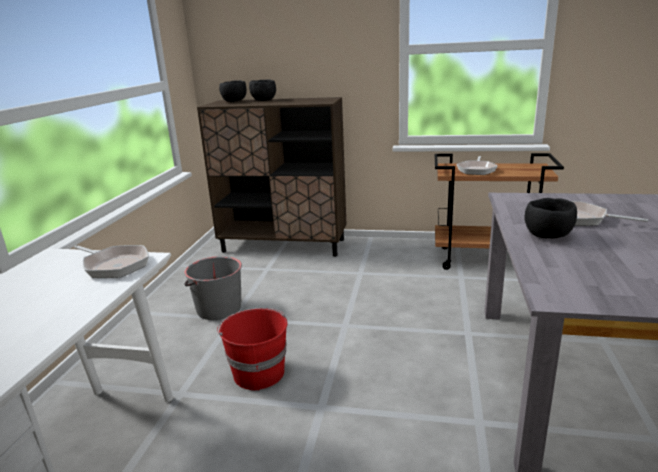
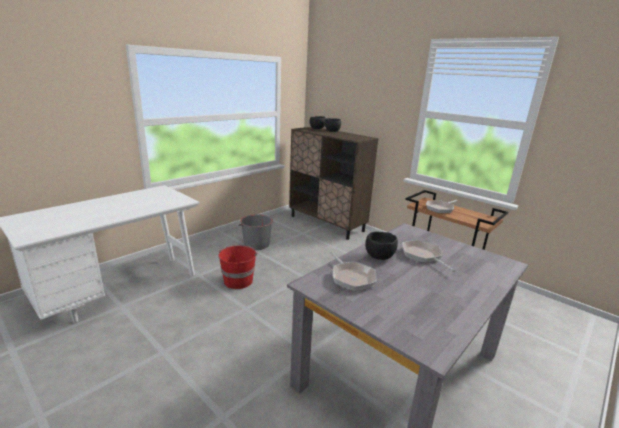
camera: 30 degrees right, 0 degrees up
frying pan [74,245,149,278] -> frying pan moved to [329,251,377,291]

